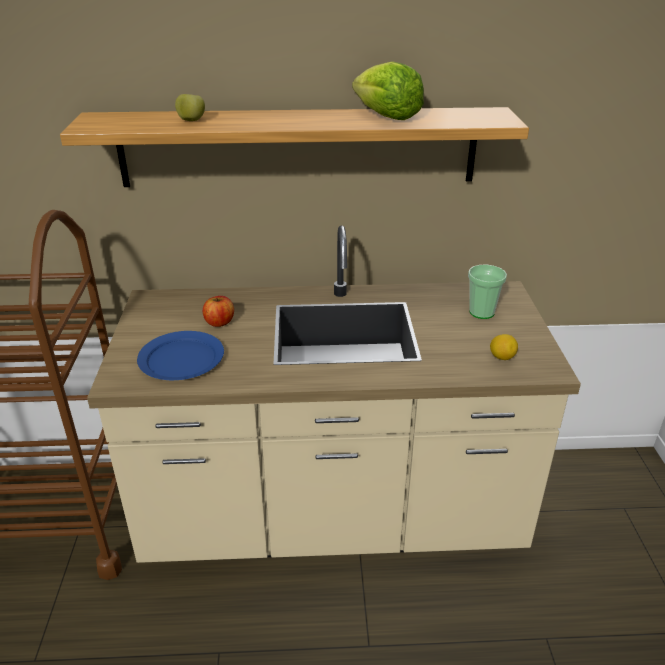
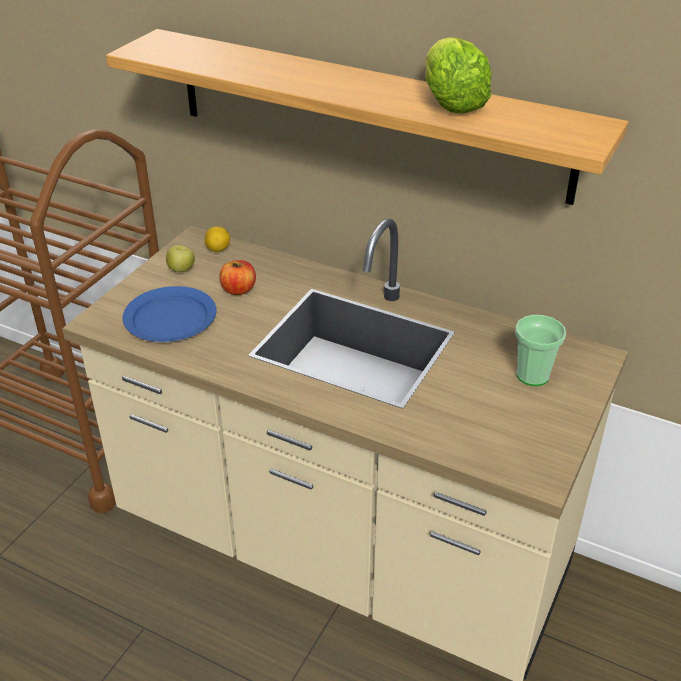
camera: 30 degrees right, 5 degrees up
apple [175,94,205,121] -> apple moved to [166,245,195,272]
lemon [490,334,518,360] -> lemon moved to [205,226,230,252]

